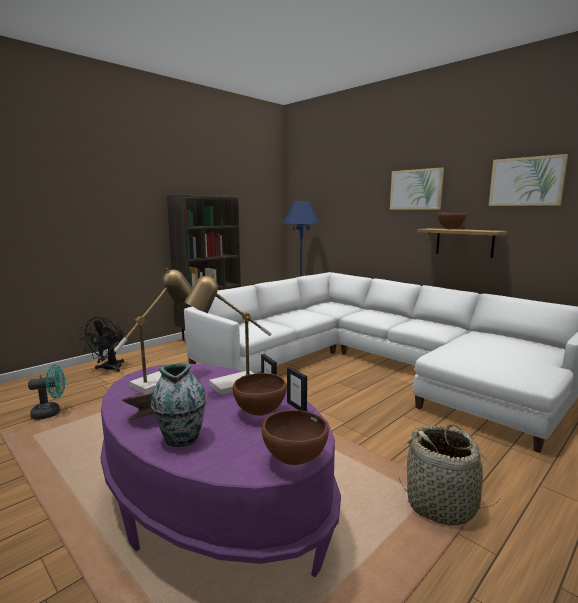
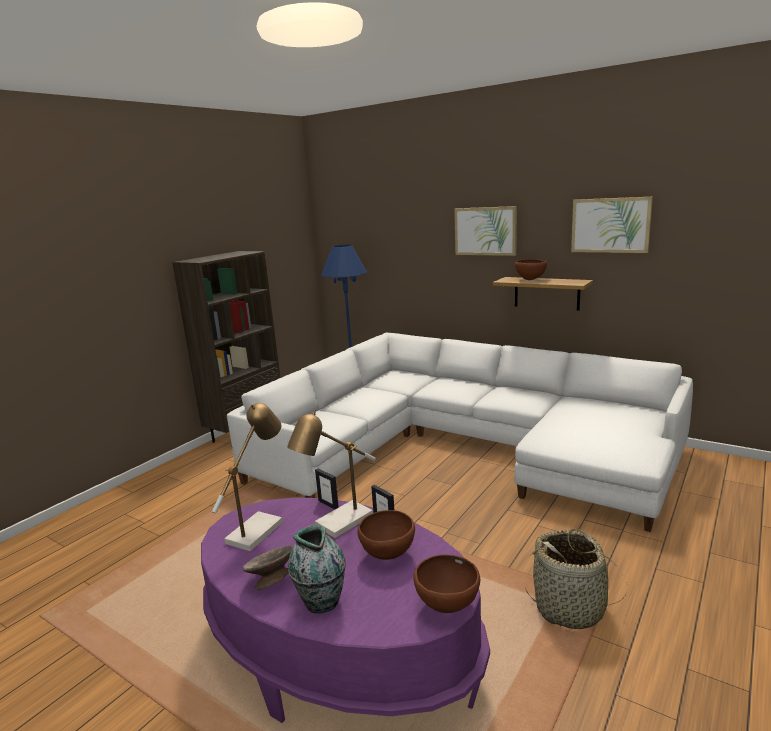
camera: 10 degrees left, 5 degrees up
turquoise fan [28,365,65,420] -> none
black fan [79,317,125,372] -> none
picture frame [287,367,307,412] -> picture frame moved to [315,469,339,509]

